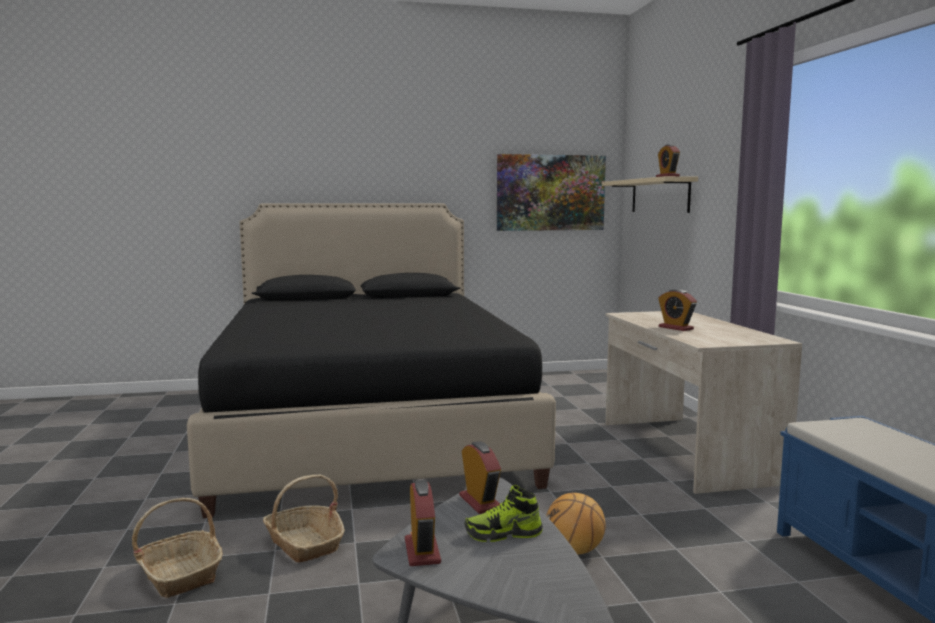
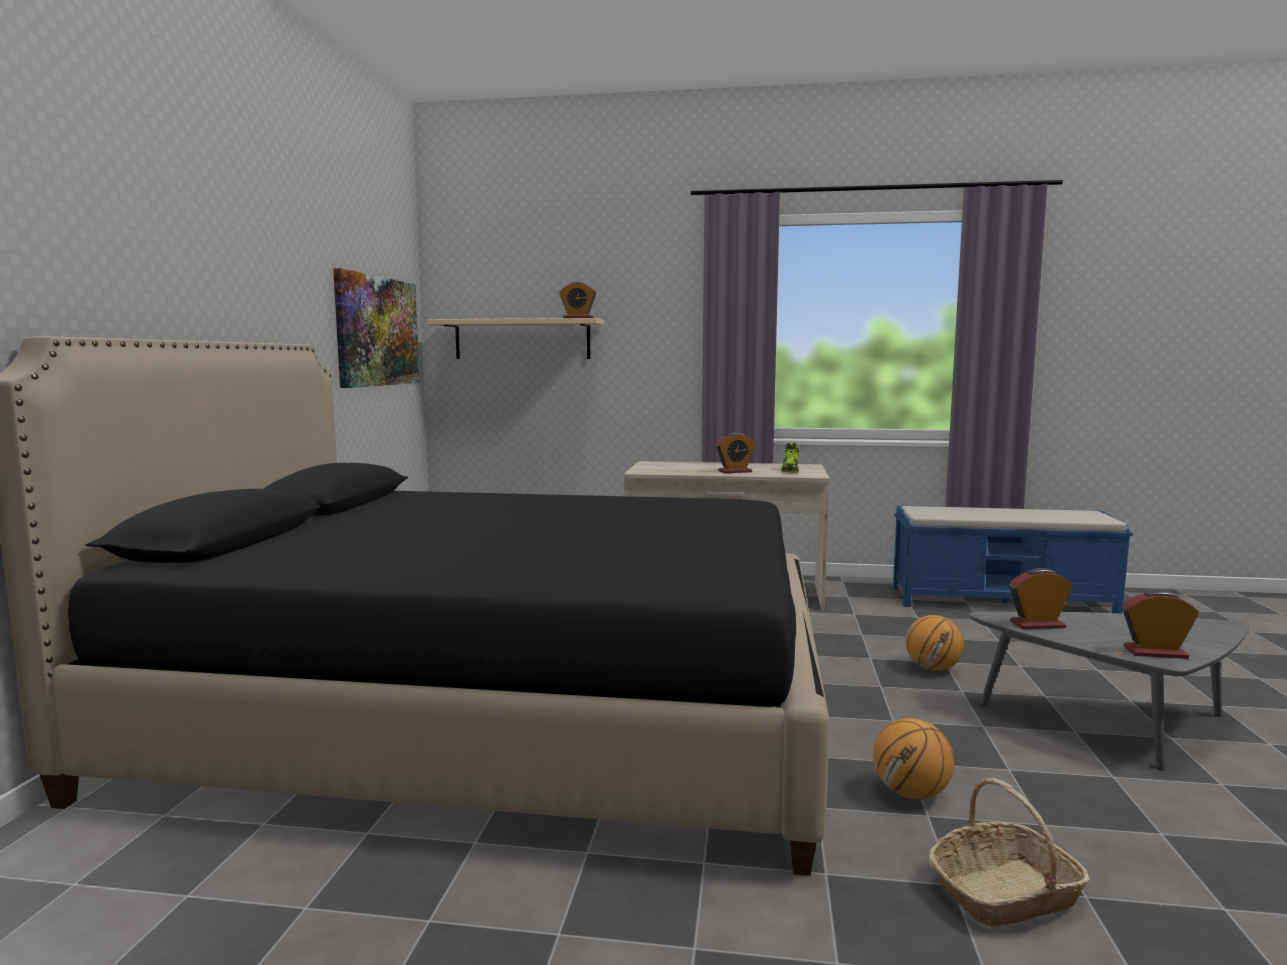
camera: 70 degrees left, 0 degrees up
basket [263,474,345,563] -> basketball [873,718,954,799]
shoe [464,485,543,542] -> shoe moved to [781,442,799,473]

